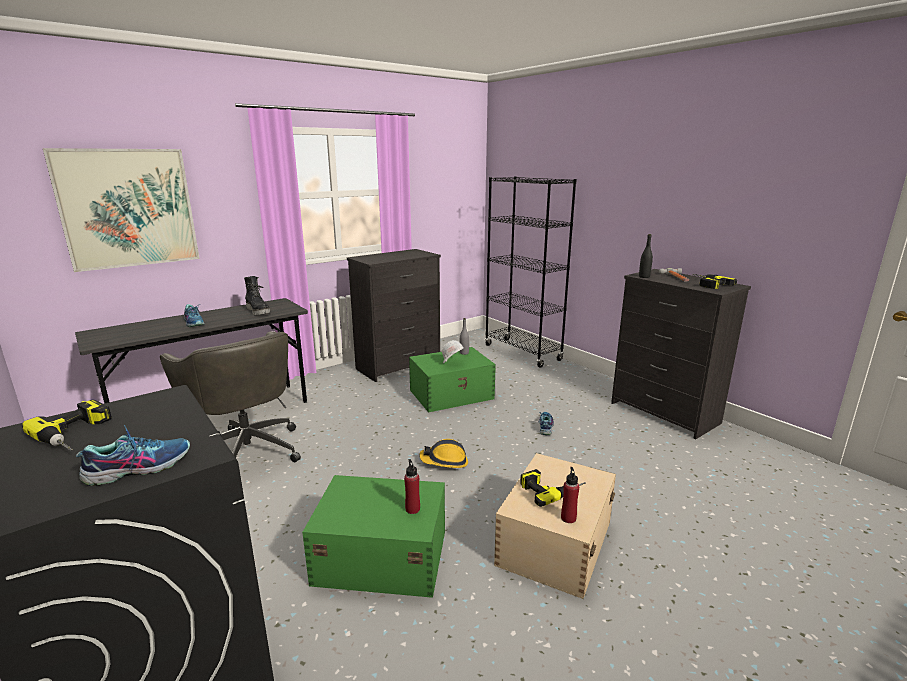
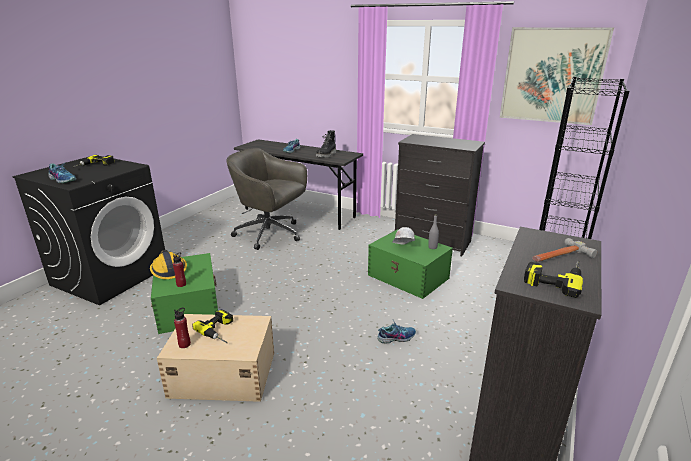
camera: 65 degrees right, 5 degrees up
picture [43,148,200,272] -> picture moved to [500,27,614,125]
grey office chair [160,331,301,462] -> grey office chair turned 90 degrees clockwise [226,148,307,250]
hard hat [419,439,468,468] -> hard hat moved to [150,250,187,279]
black bottle [639,234,653,278] -> none

